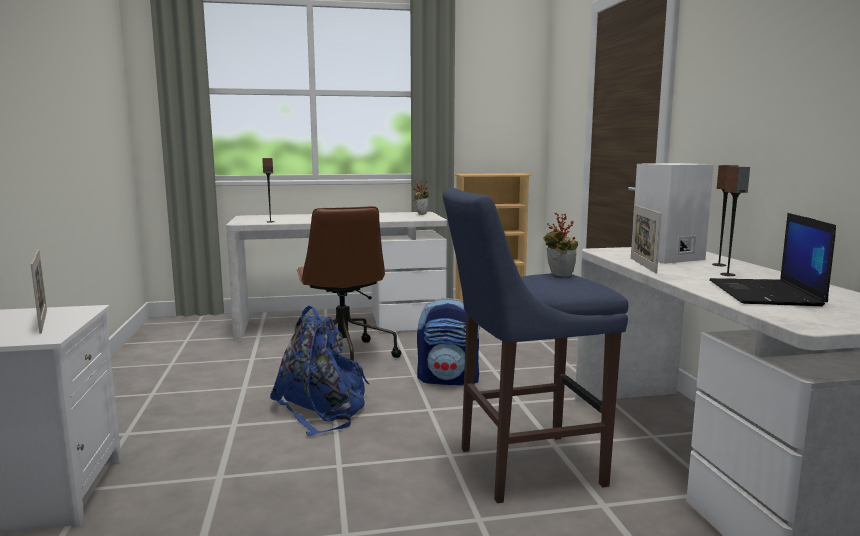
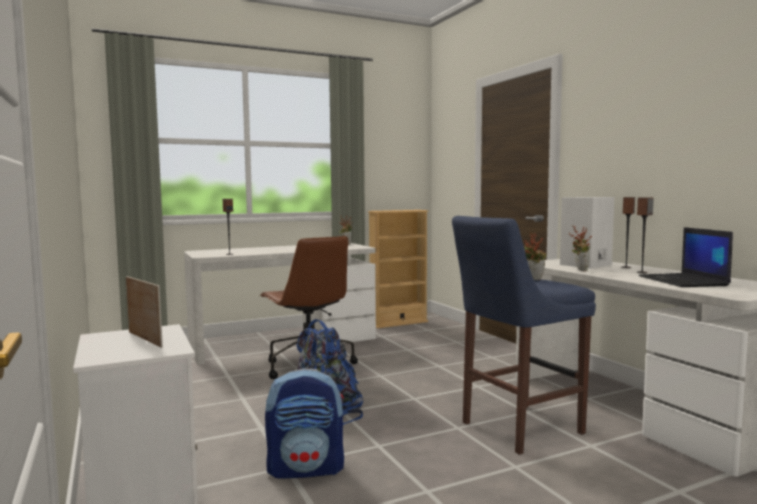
camera: 15 degrees left, 5 degrees down
backpack [417,298,480,385] -> backpack moved to [265,368,344,479]
picture frame [631,205,662,274] -> potted plant [568,226,592,271]

